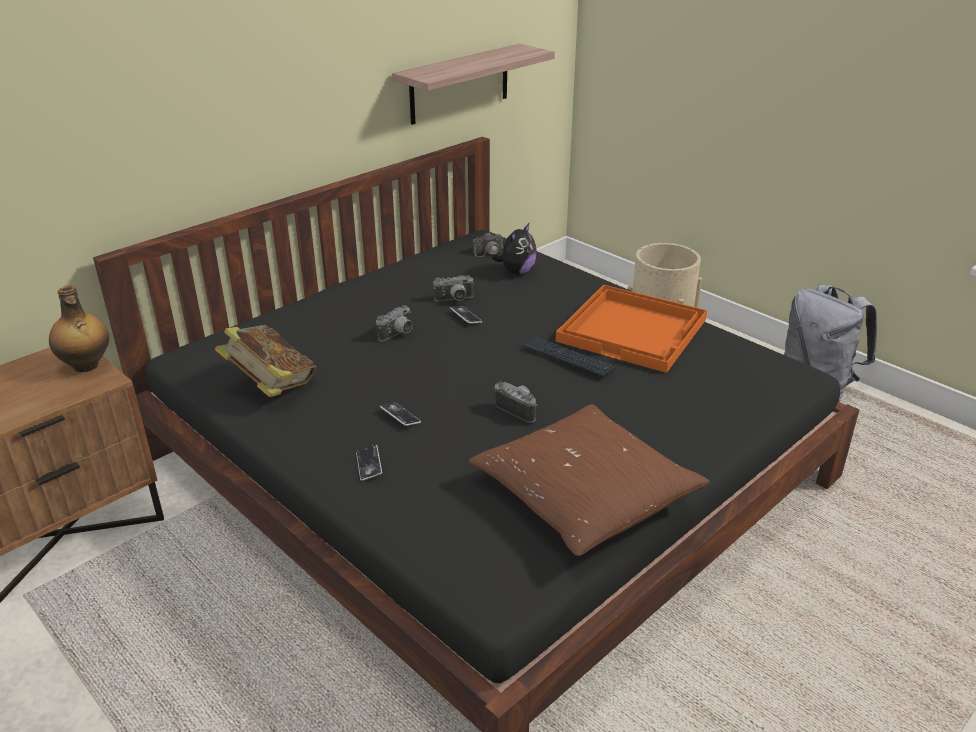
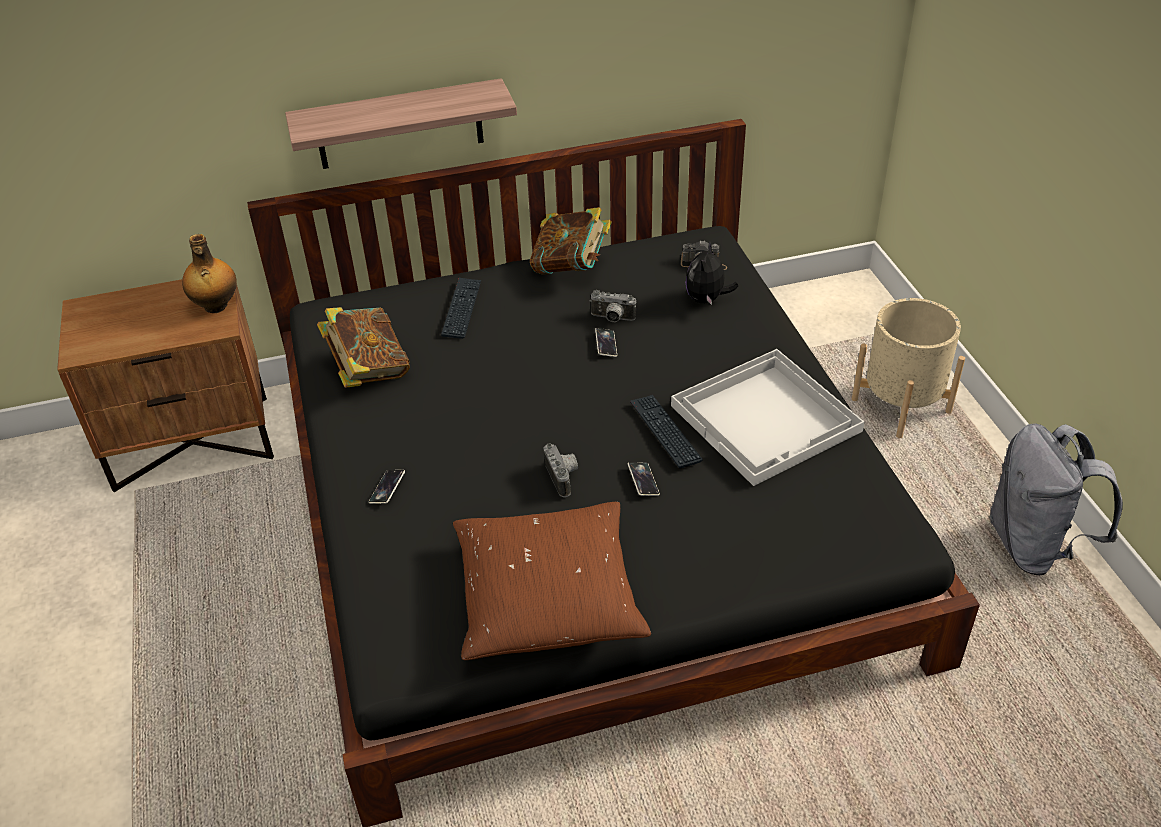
camera: 30 degrees right, 10 degrees up
camera [376,305,413,342] -> none
phone [380,403,421,426] -> phone moved to [628,462,660,496]
shelf [392,44,555,125] -> shelf moved to [285,78,517,169]
plush toy [492,223,537,275] -> plush toy turned 135 degrees clockwise [686,242,738,305]
orange tray [556,285,707,373] -> white tray [671,349,864,486]
none -> keyboard [441,278,481,339]
none -> book [530,207,612,275]

